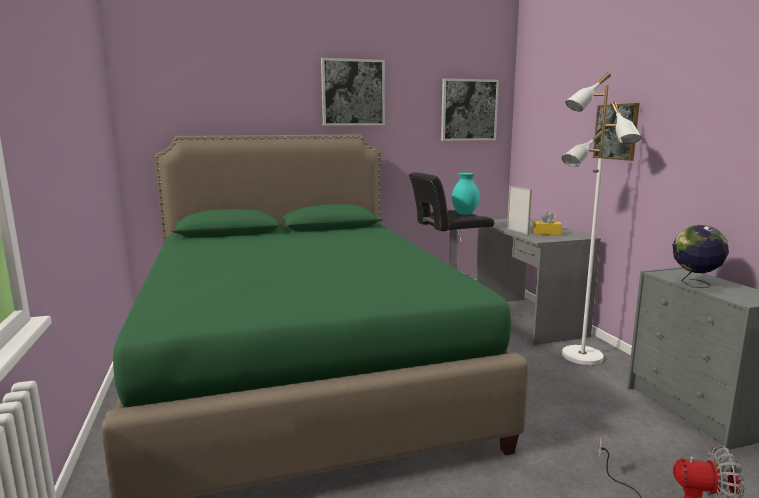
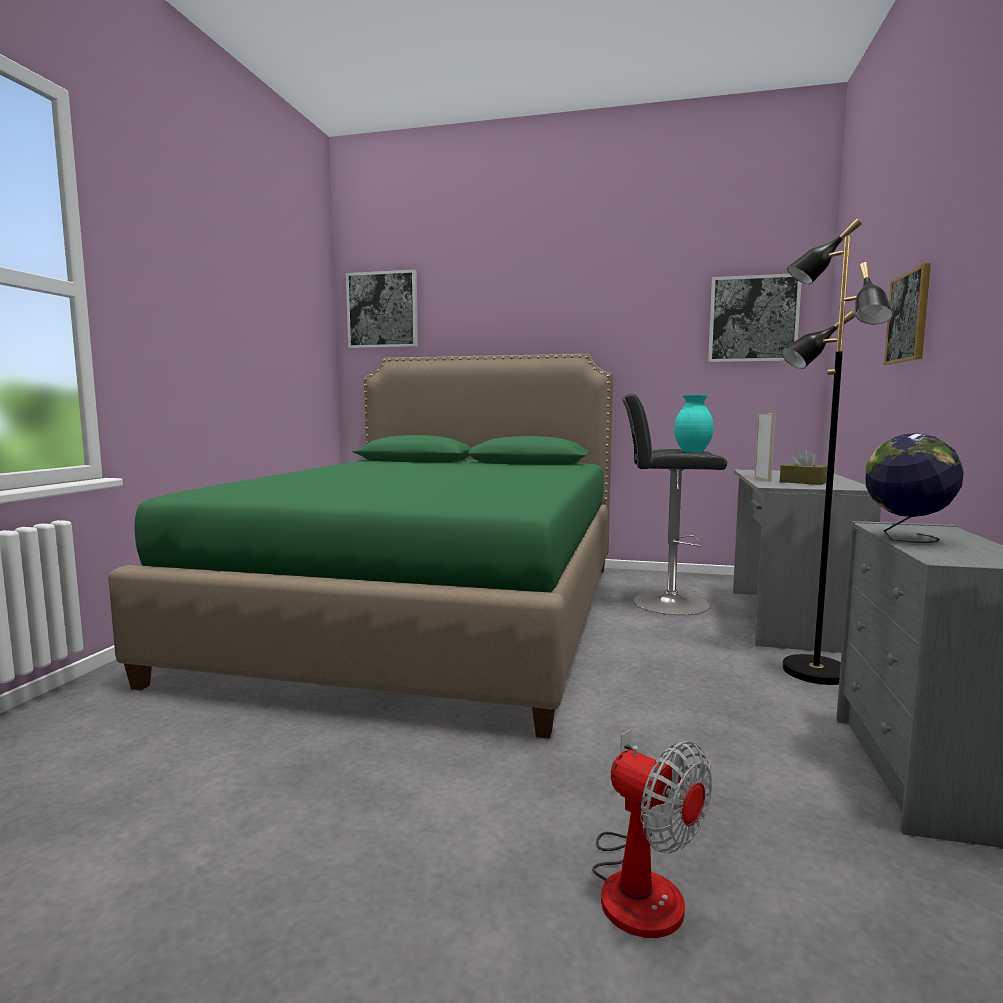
camera: 30 degrees right, 5 degrees down
picture [321,58,385,125] -> picture moved to [346,269,418,348]
yellow tissue box [533,212,562,235] -> brown tissue box [780,449,827,485]
white floor lamp [562,72,641,365] -> black floor lamp [781,218,893,685]

